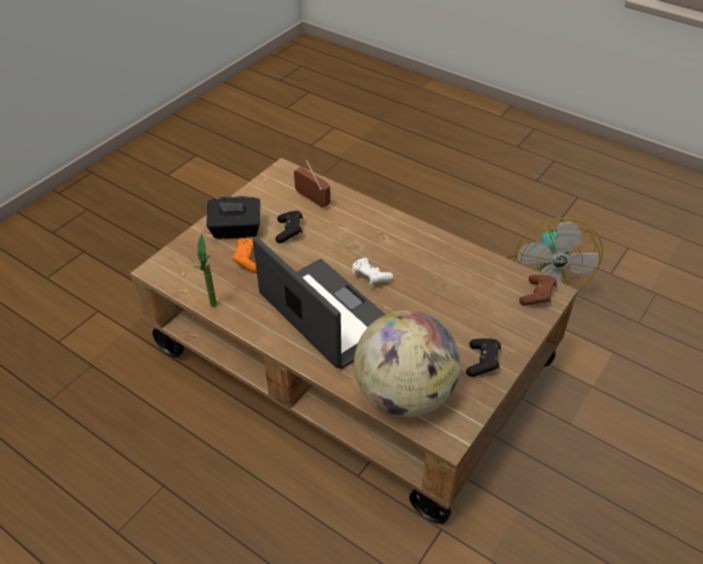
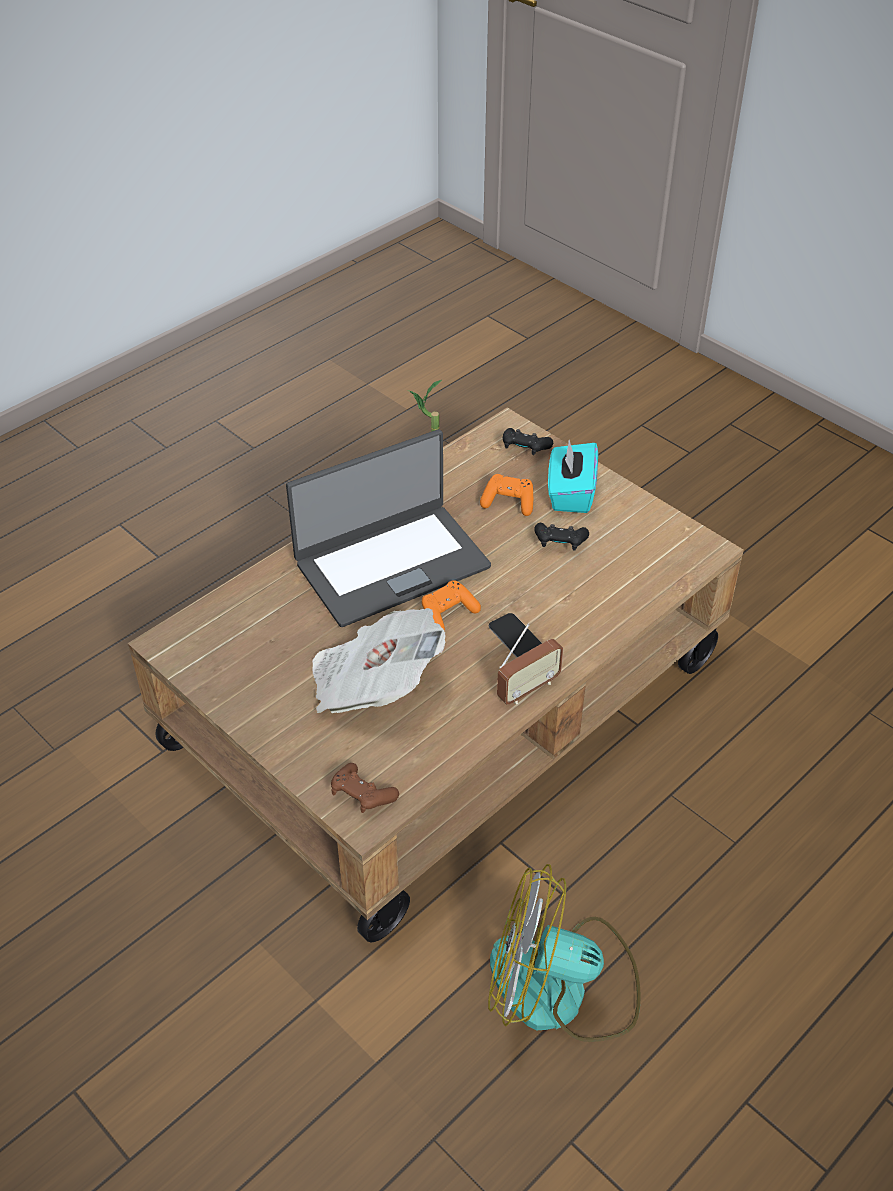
camera: 100 degrees right, 0 degrees up
black tissue box [206,196,261,239] -> turquoise tissue box [548,440,598,513]
radio [294,159,331,208] -> radio moved to [497,624,564,704]
white game controller [352,258,393,285] -> orange game controller [422,580,481,631]
globe [354,310,460,417] -> none
black game controller [466,338,501,377] -> black game controller moved to [503,428,553,455]
none -> newspaper [312,608,446,713]
none -> phone [489,613,542,657]

